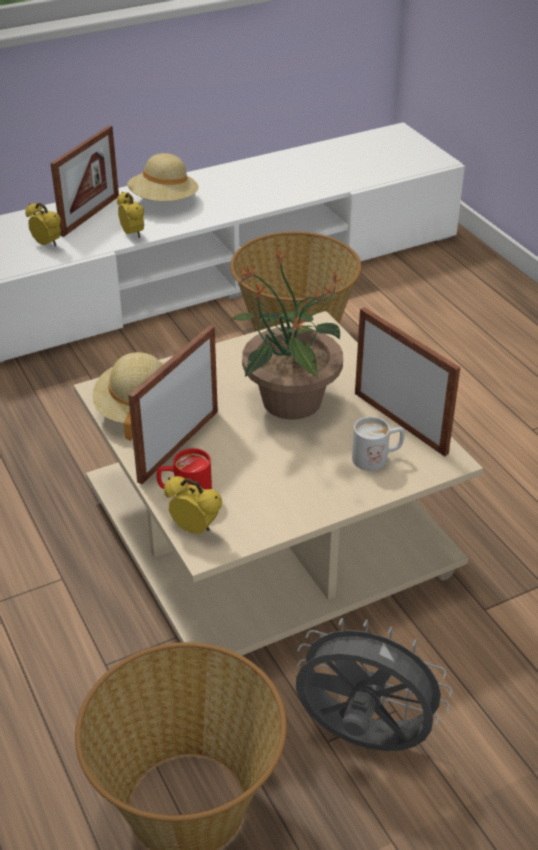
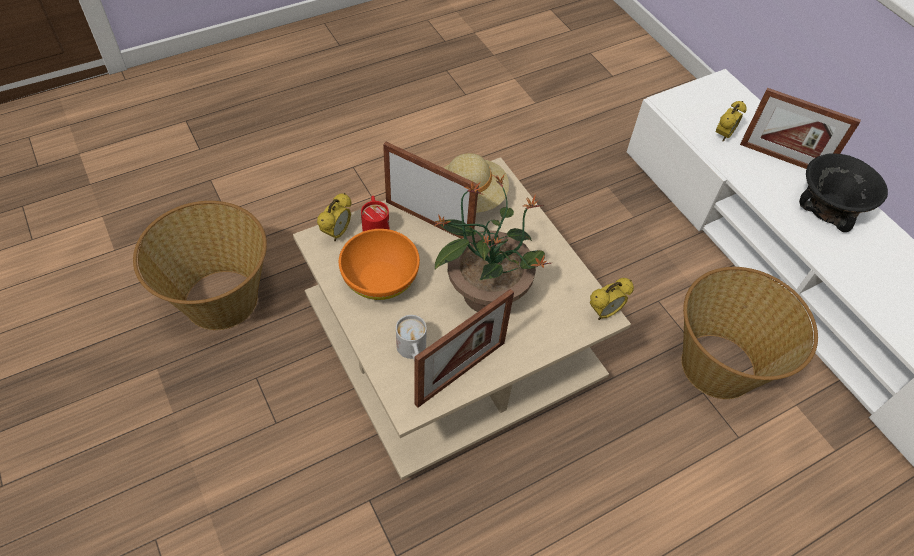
camera: 85 degrees right, 15 degrees up
alarm clock [117,192,144,238] -> alarm clock moved to [590,278,634,320]
beige hat [127,153,199,201] -> black bowl [799,153,888,232]
grey fan [296,618,452,751] -> none
none -> orange bowl [339,229,420,300]

